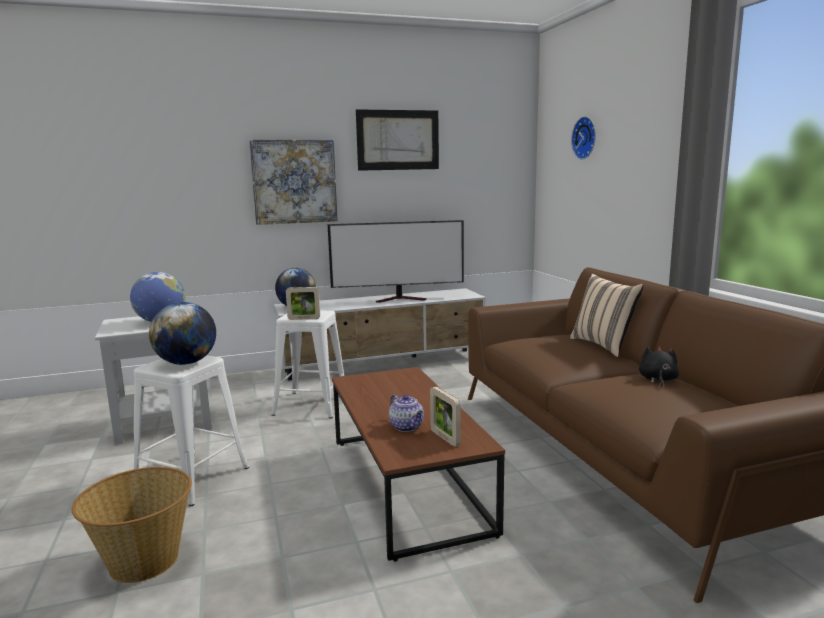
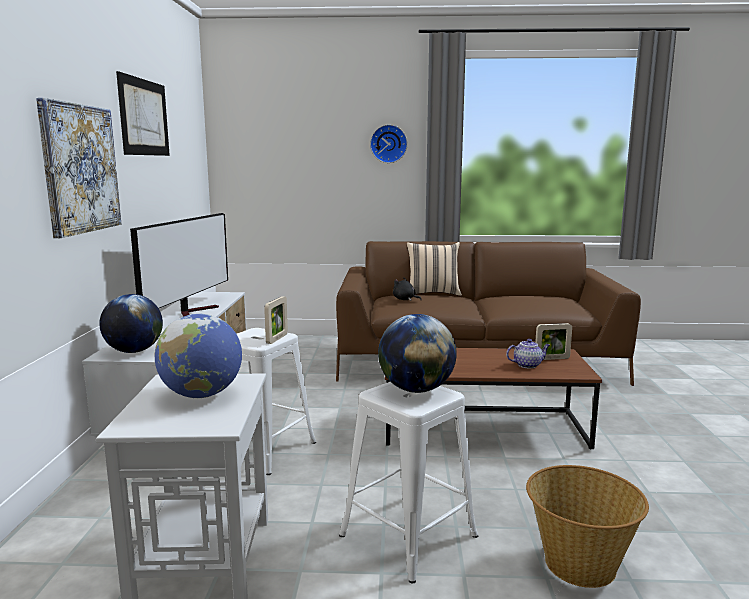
camera: 70 degrees left, 0 degrees up
wall clock [571,116,596,160] -> wall clock moved to [370,125,408,163]
black plush toy [639,346,679,388] -> black plush toy moved to [393,278,422,301]

